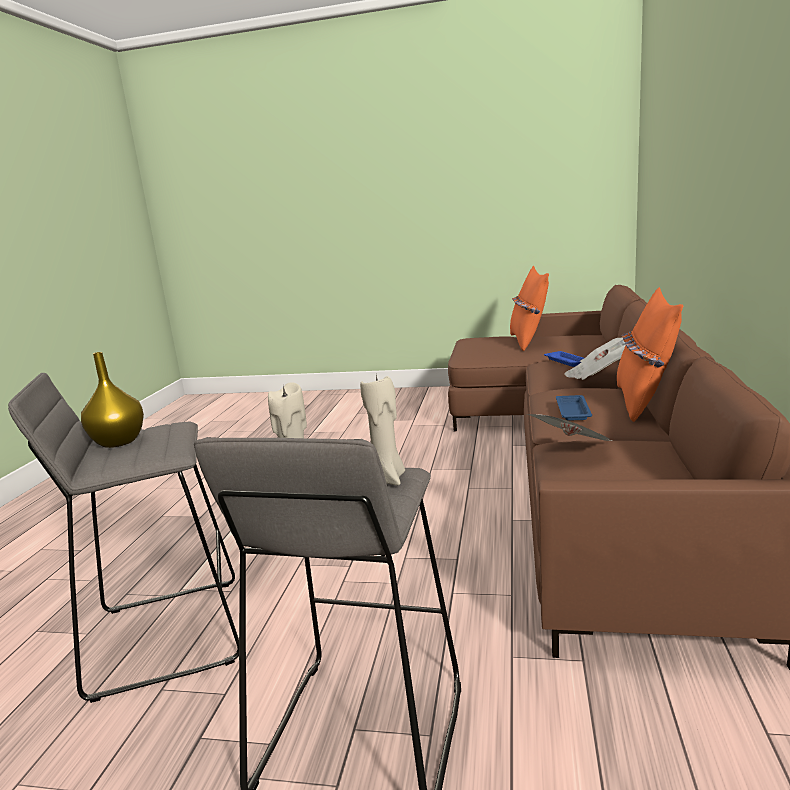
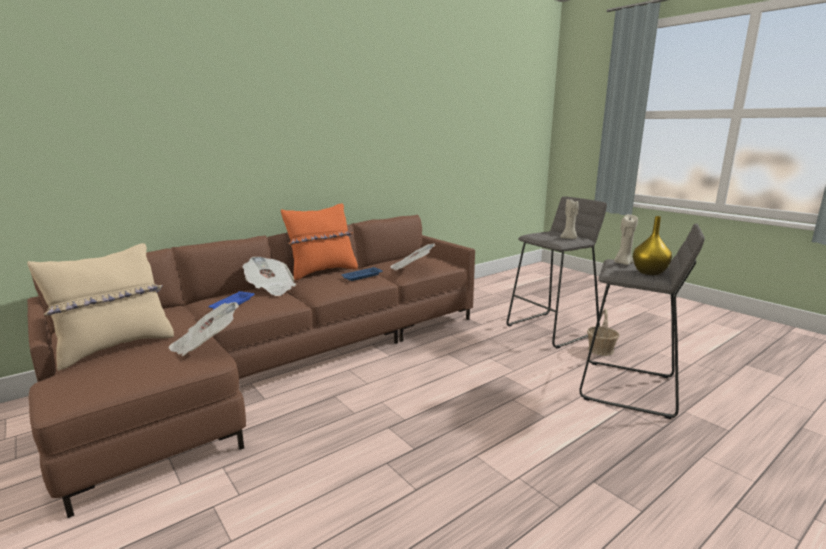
camera: 140 degrees left, 0 degrees up
beige candle [360,375,405,485] -> beige candle moved to [614,214,638,265]
orange pillow [510,266,549,351] -> beige pillow [27,243,174,371]
none -> newspaper [169,302,239,356]
none -> basket [587,308,619,356]

